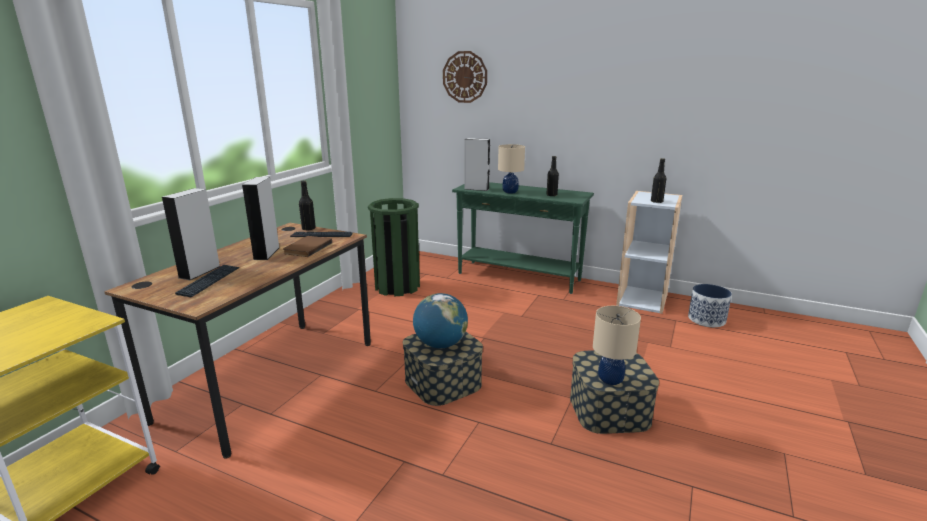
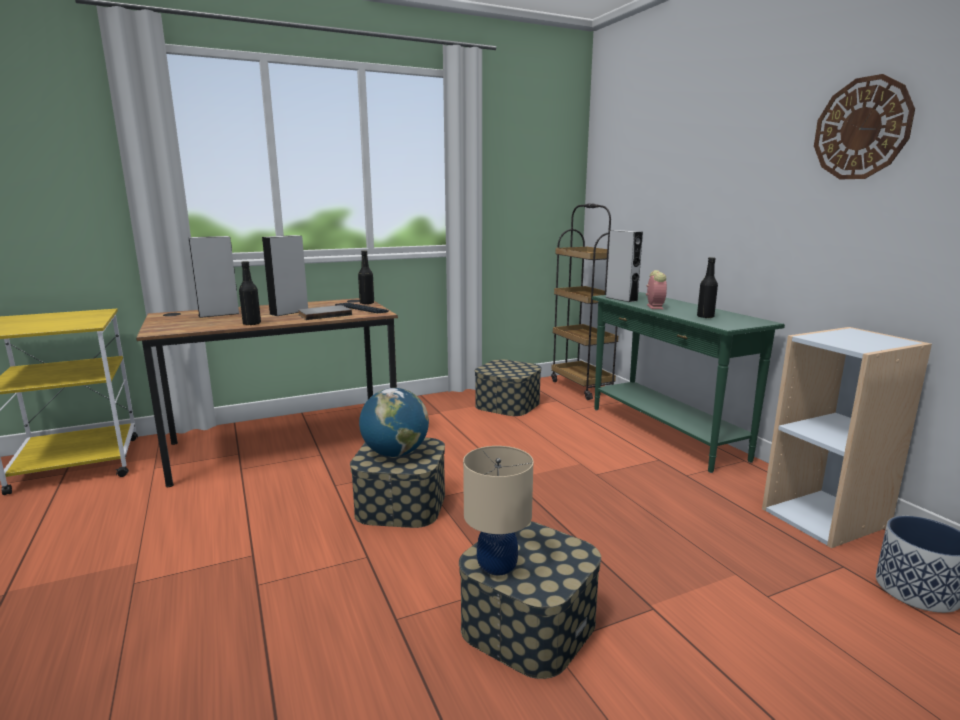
camera: 40 degrees right, 5 degrees down
keyboard [175,265,239,297] -> none
brown book [283,236,332,257] -> grey book [298,305,352,320]
green trash can [368,198,420,297] -> storage box [475,360,542,416]
wall clock [443,51,487,103] -> wall clock moved to [814,74,915,179]
beige table lamp [498,144,525,194] -> alarm clock [646,270,667,309]
black bottle [651,158,666,203] -> black bottle moved to [239,261,261,325]
none -> brown cart [551,203,618,400]

